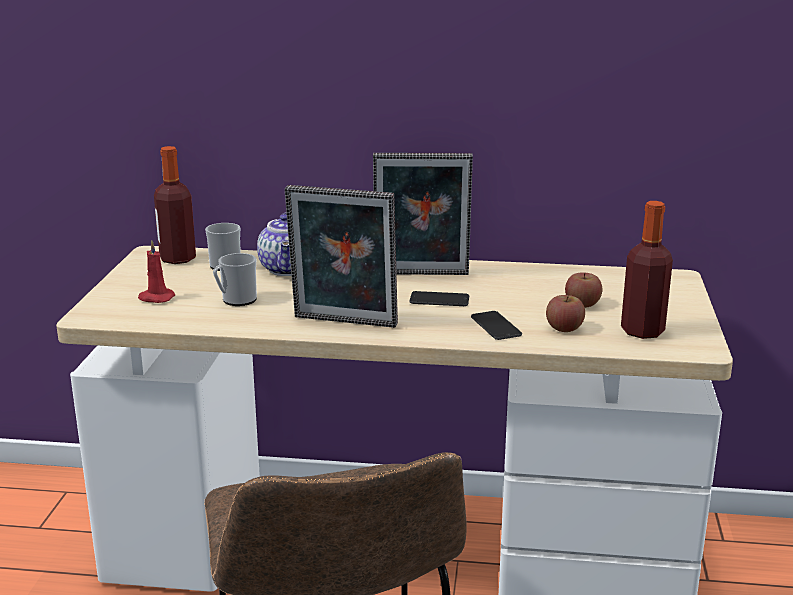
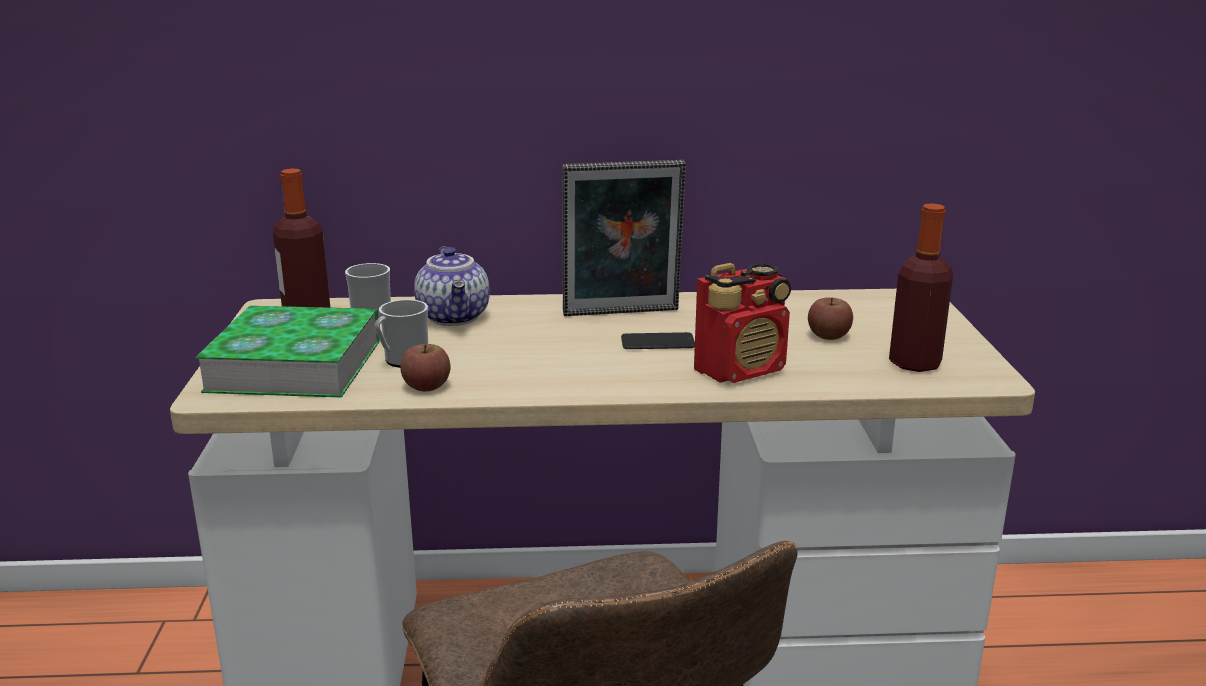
camera: 10 degrees left, 0 degrees up
red candle [138,240,175,303] -> book [196,305,380,398]
picture frame [285,185,398,328] -> none
phone [471,311,522,340] -> radio [694,263,791,383]
apple [546,295,585,332] -> apple moved to [400,344,450,391]

